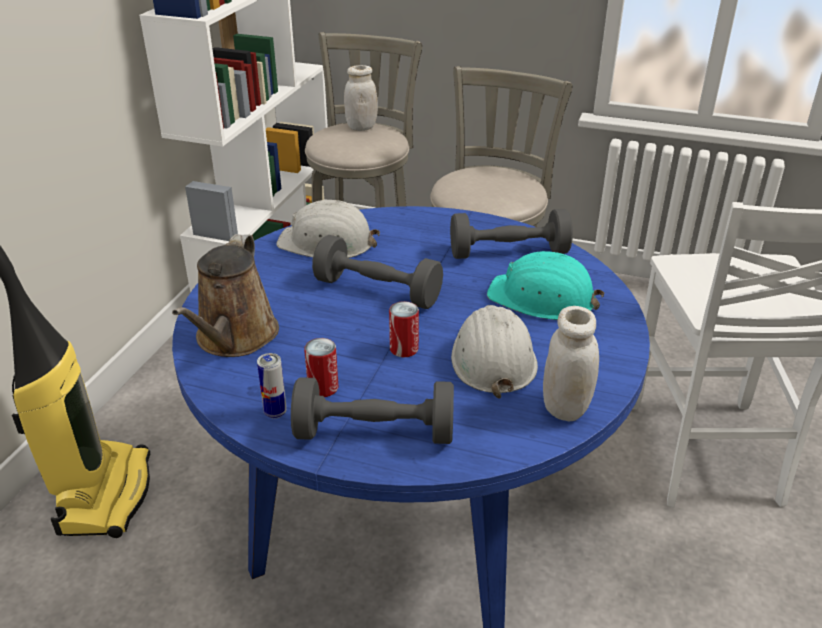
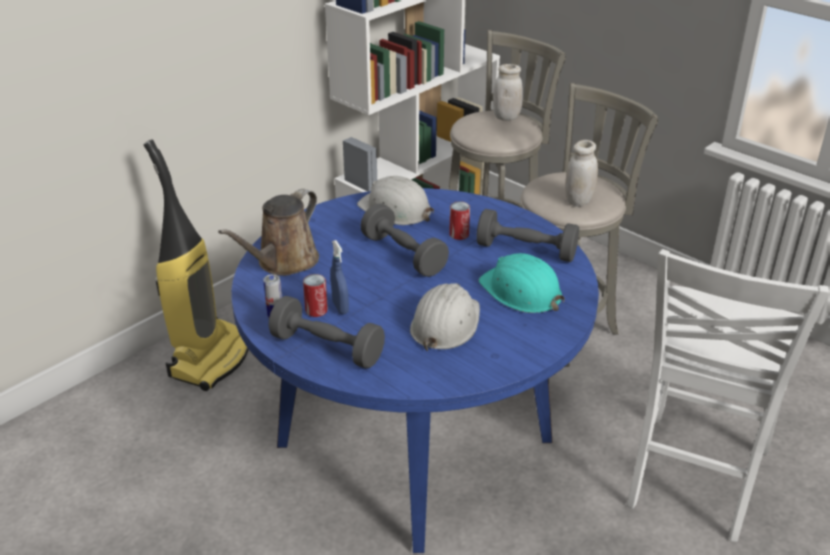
camera: 25 degrees right, 0 degrees up
can [389,301,419,357] -> can moved to [449,201,470,240]
white jar [543,306,599,421] -> white jar moved to [565,140,598,207]
none -> blue spray bottle [331,240,349,314]

